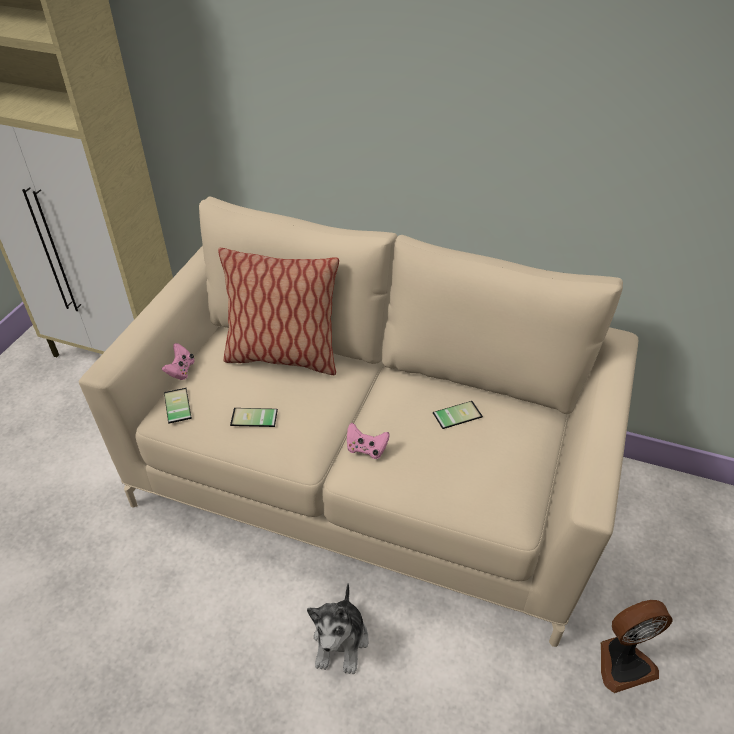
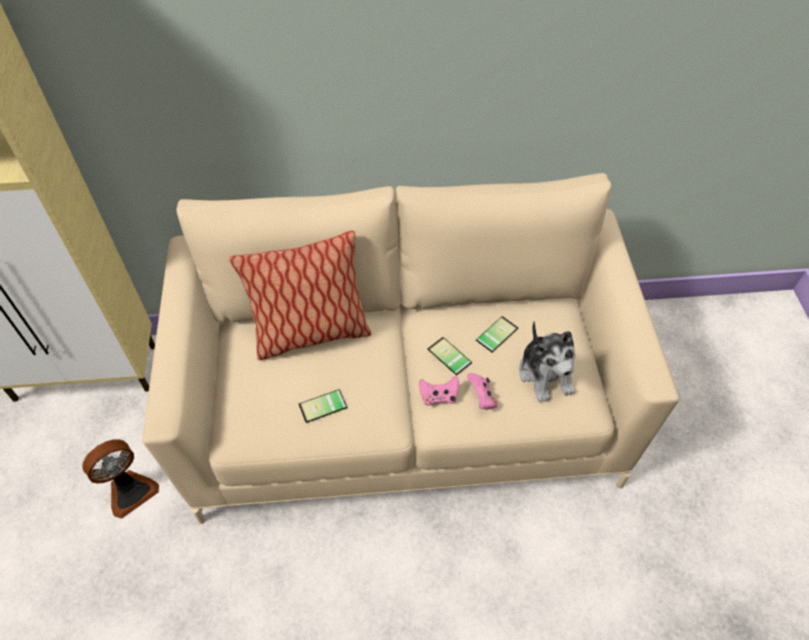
camera: 25 degrees left, 10 degrees up
pink game controller [162,343,195,380] -> pink game controller moved to [467,373,498,410]
phone [164,388,192,424] -> phone moved to [428,337,472,375]
plush toy [307,583,369,674] -> plush toy moved to [519,321,575,403]
fan [601,600,673,693] -> fan moved to [82,439,159,519]

